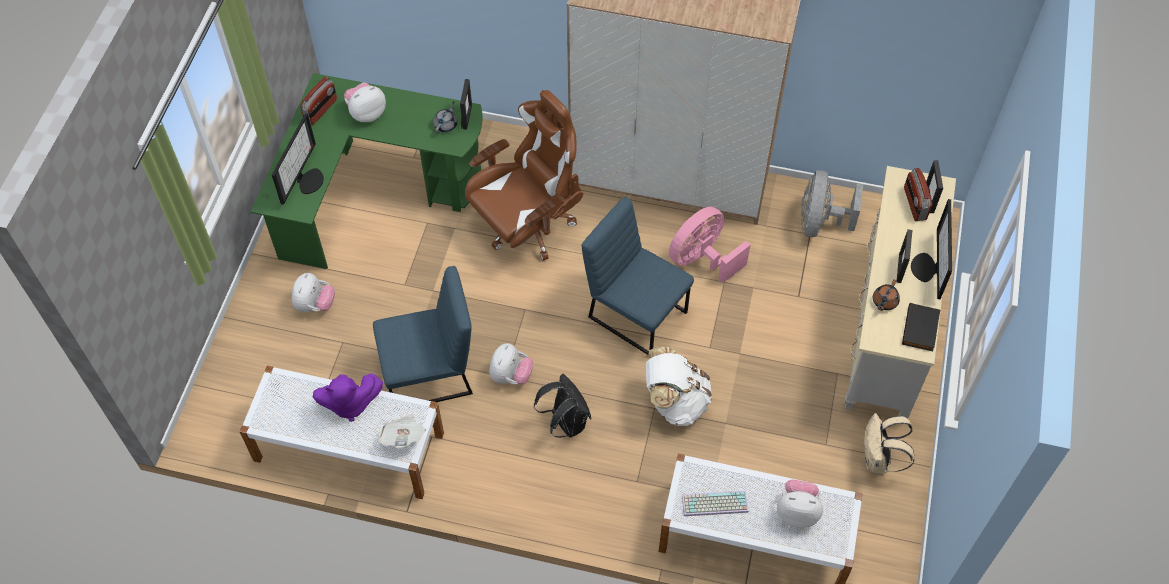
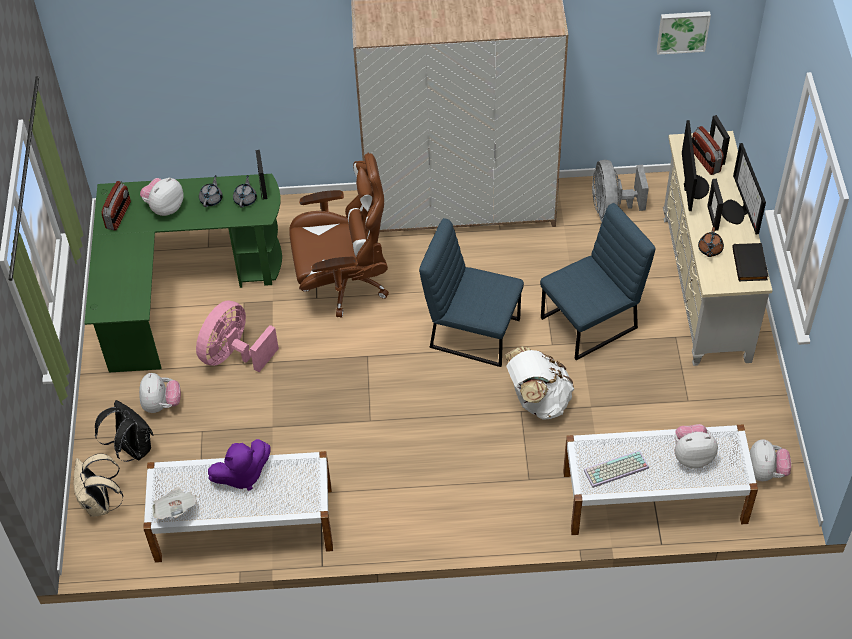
camera: 15 degrees left, 5 degrees down
monitor [272,113,324,205] -> monitor moved to [682,120,709,211]
blue chair [373,266,473,402] -> blue chair moved to [540,203,656,360]
newspaper [378,414,426,448] -> newspaper moved to [152,487,197,519]
brown office chair [465,90,583,261] -> brown office chair turned 45 degrees clockwise [289,153,389,317]
plush toy [489,343,533,384] -> plush toy moved to [750,439,791,481]
black backpack [534,374,591,438] -> black backpack moved to [95,400,154,462]
pink fan [669,207,750,283] -> pink fan moved to [196,300,279,372]
beige backpack [863,413,915,474] -> beige backpack moved to [74,453,123,517]
none -> grey teapot [199,175,223,207]
none -> picture [657,11,711,55]

